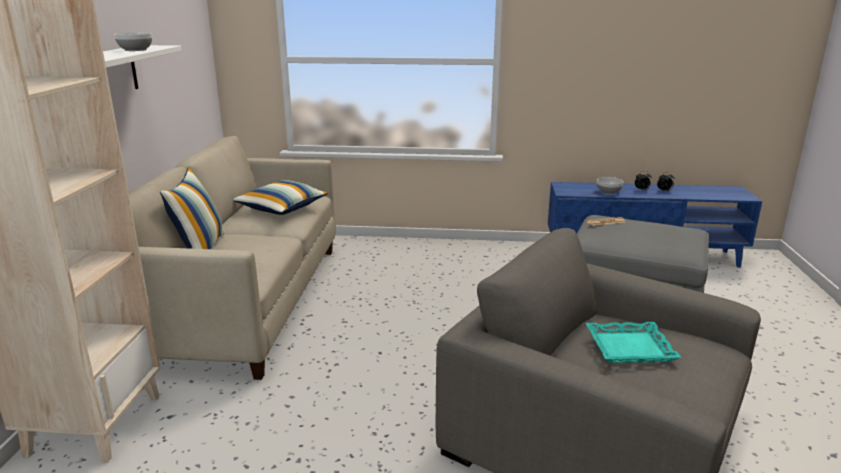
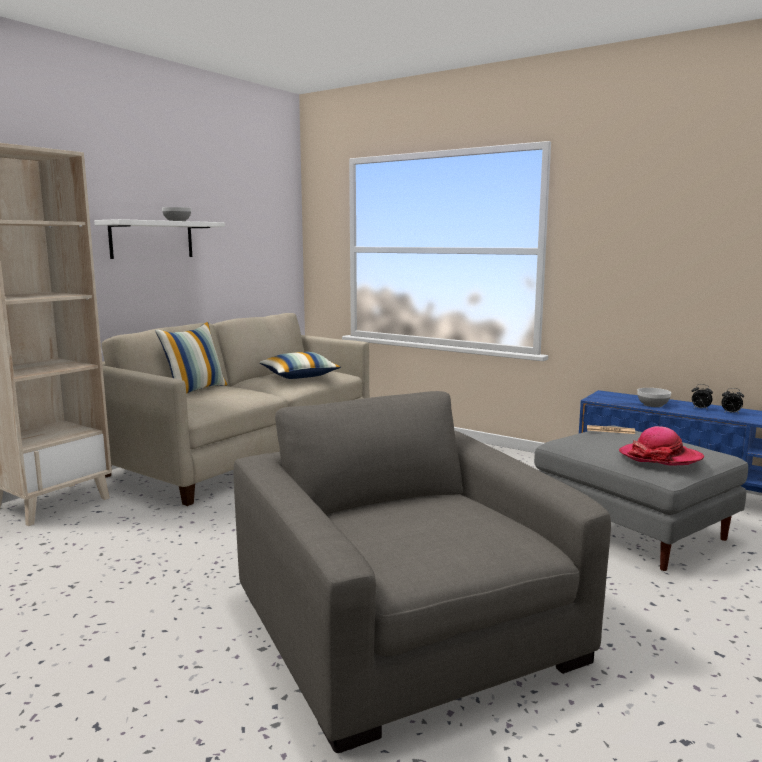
camera: 30 degrees right, 10 degrees down
turquoise tray [585,322,682,363] -> none
none -> hat [619,426,704,465]

